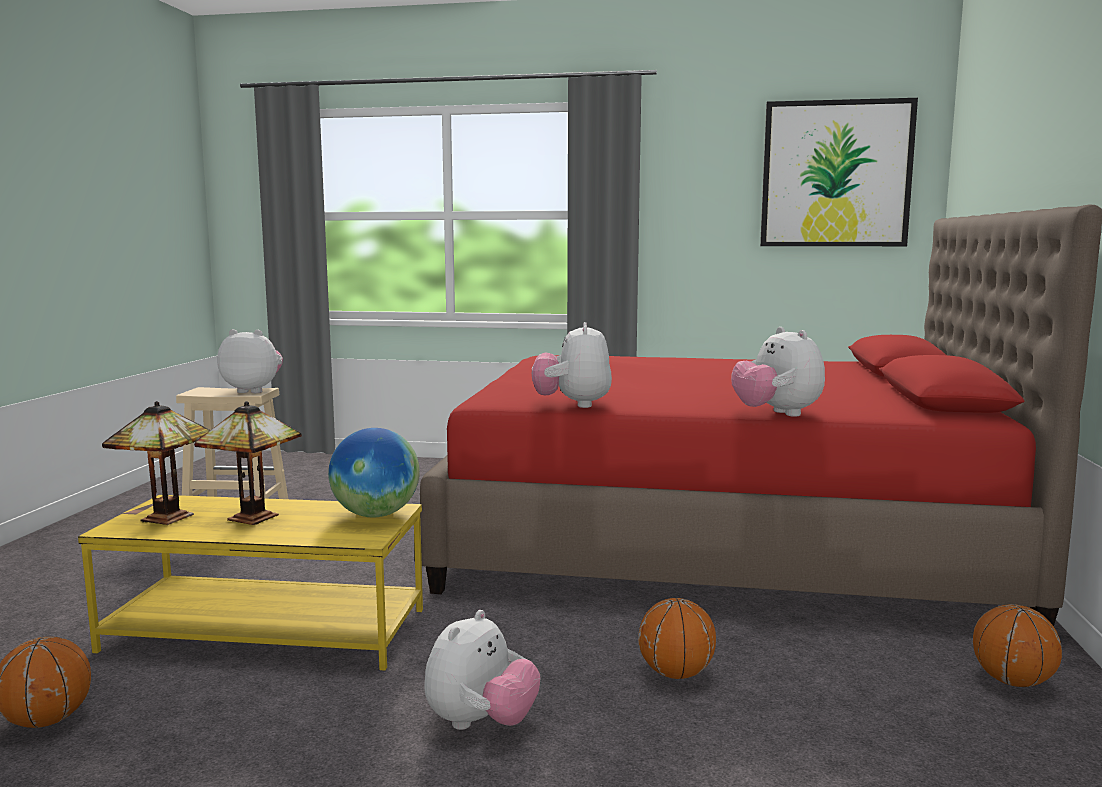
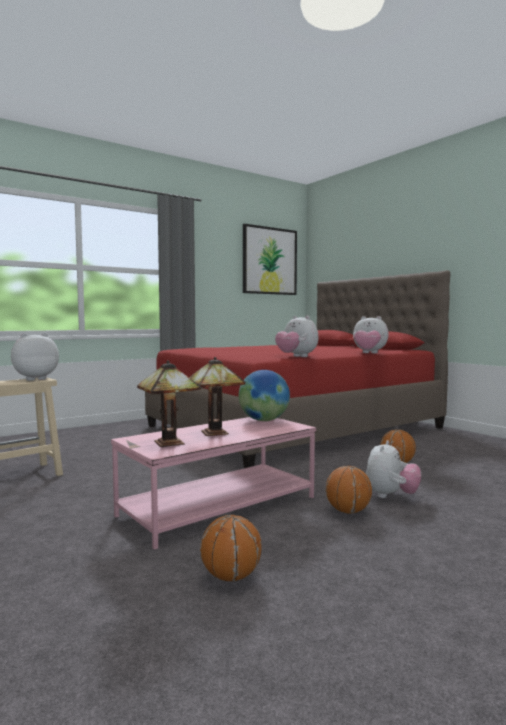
camera: 45 degrees left, 5 degrees down
yellow coffee table [78,495,423,670] -> pink coffee table [111,417,316,550]
plush toy [424,610,540,730] -> plush toy turned 45 degrees clockwise [366,441,421,498]
basketball [973,604,1062,687] -> basketball moved to [326,466,372,514]

